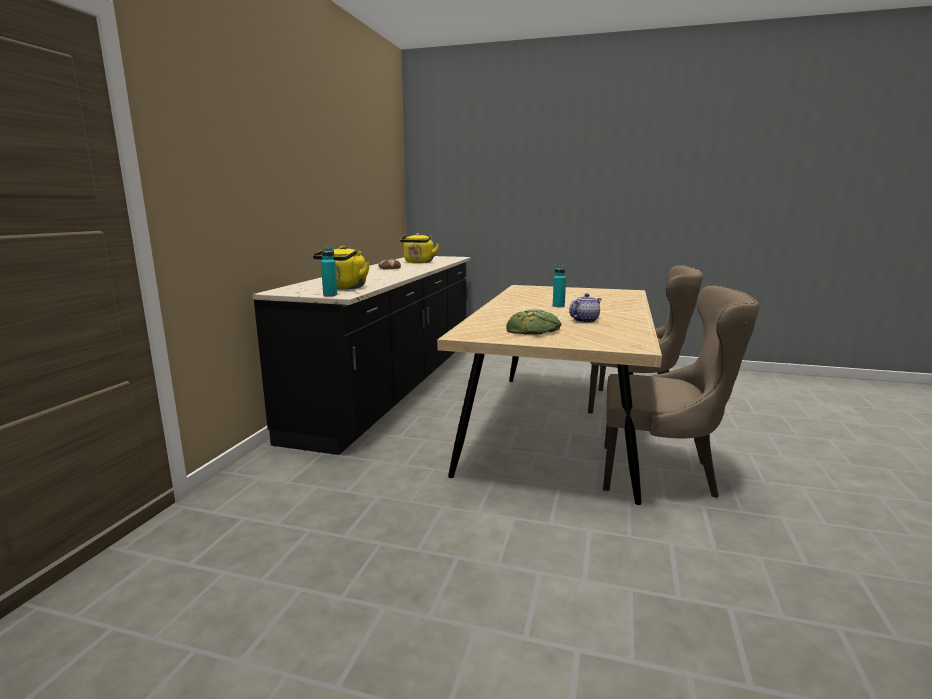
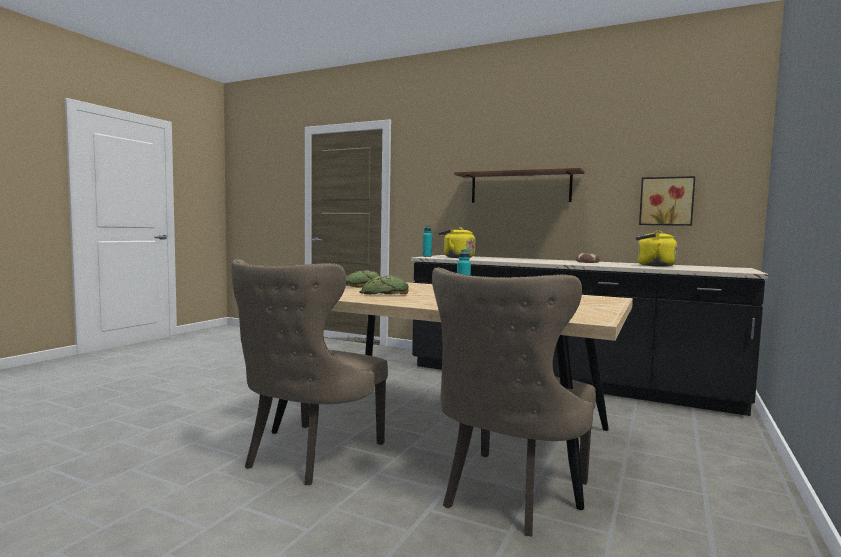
camera: 100 degrees right, 10 degrees down
teapot [569,293,602,323] -> bread [359,275,409,294]
none -> brown shelf [454,168,585,203]
none -> picture [639,176,695,226]

